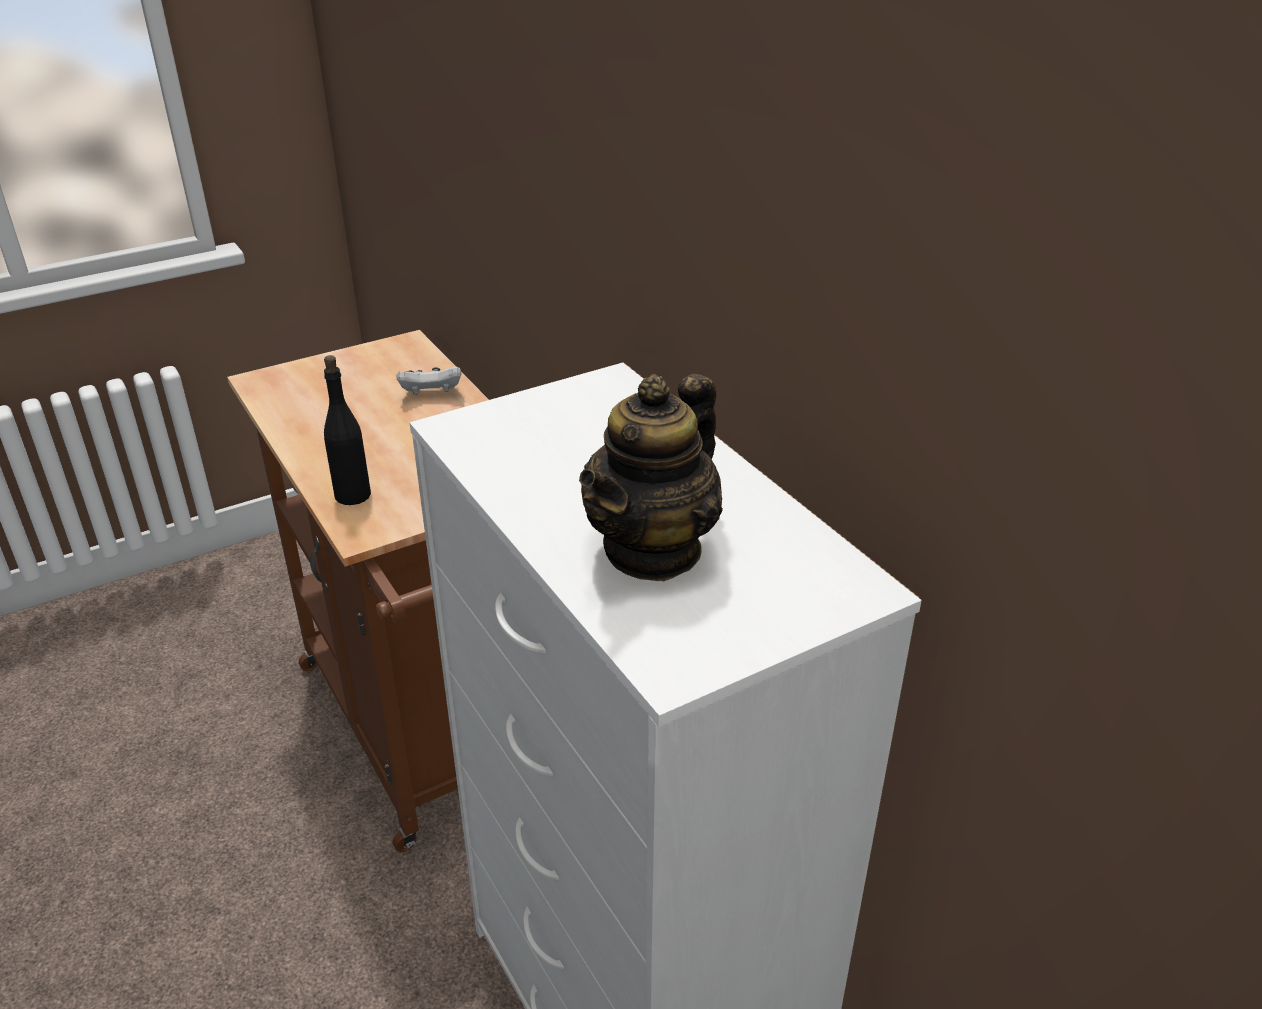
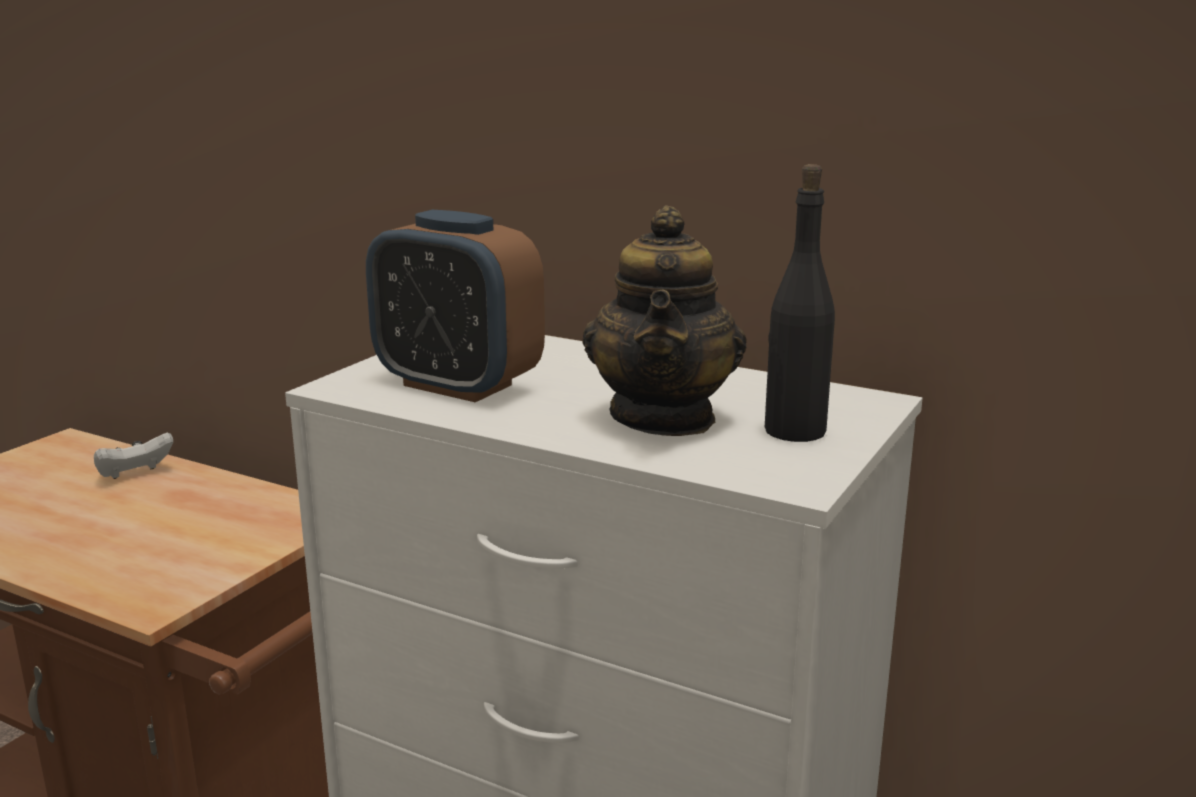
camera: 30 degrees left, 15 degrees down
black bottle [324,355,371,505] -> black bottle moved to [765,164,835,442]
none -> alarm clock [366,210,545,402]

